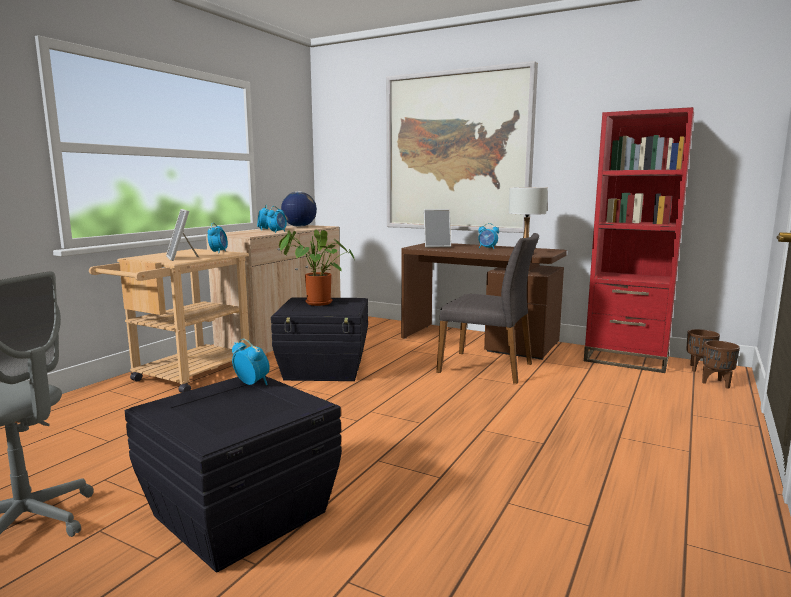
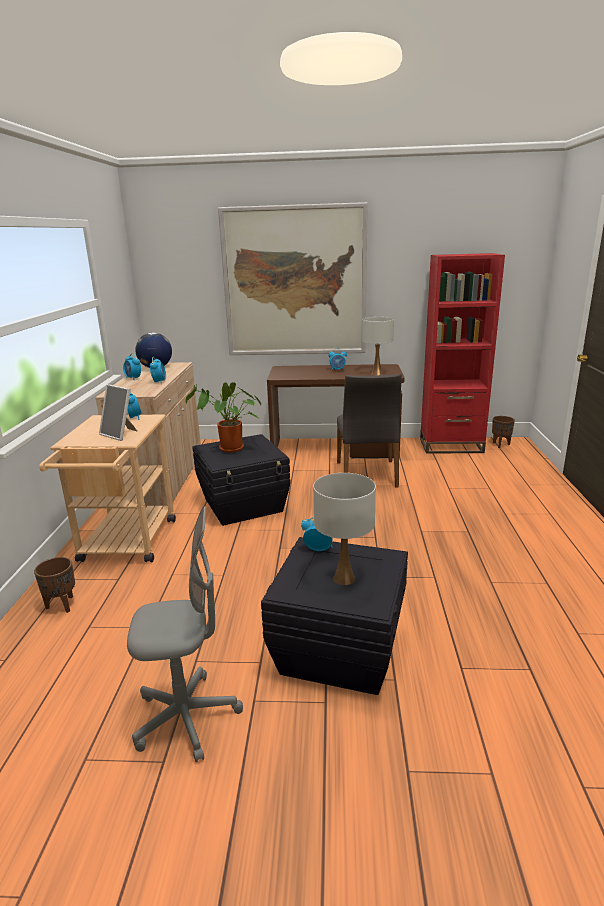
camera: 25 degrees left, 10 degrees up
picture frame [424,209,451,247] -> none
grey chair [436,233,539,384] -> grey chair turned 90 degrees clockwise [337,373,402,488]
brown planter [702,341,740,389] -> brown planter moved to [34,557,75,613]
none -> white table lamp [313,473,376,585]

